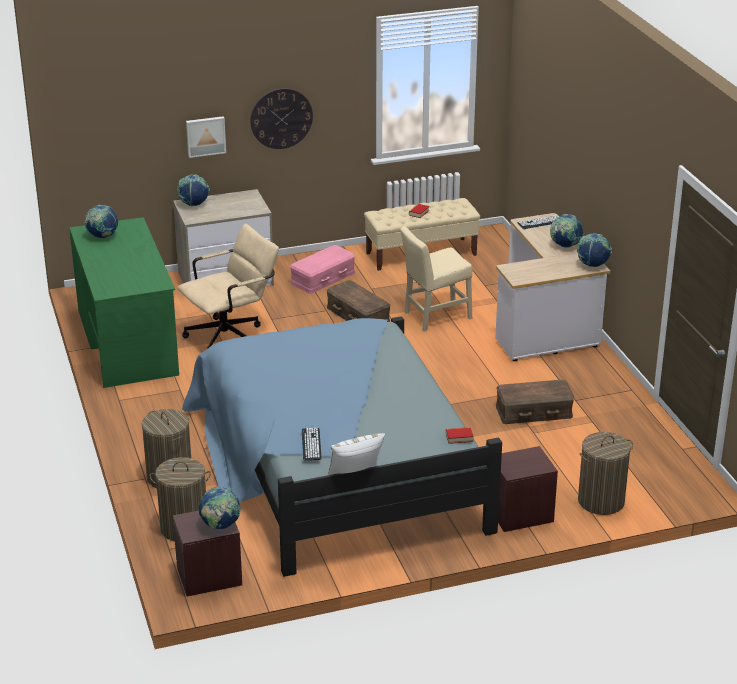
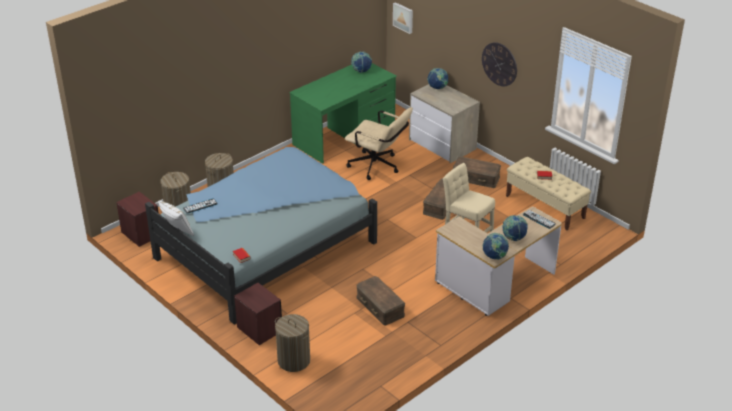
camera: 65 degrees right, 5 degrees up
picture [186,116,226,158] -> picture moved to [393,2,413,34]
globe [198,487,241,529] -> none
pink storage box [290,245,355,294] -> brown storage box [453,157,501,188]

